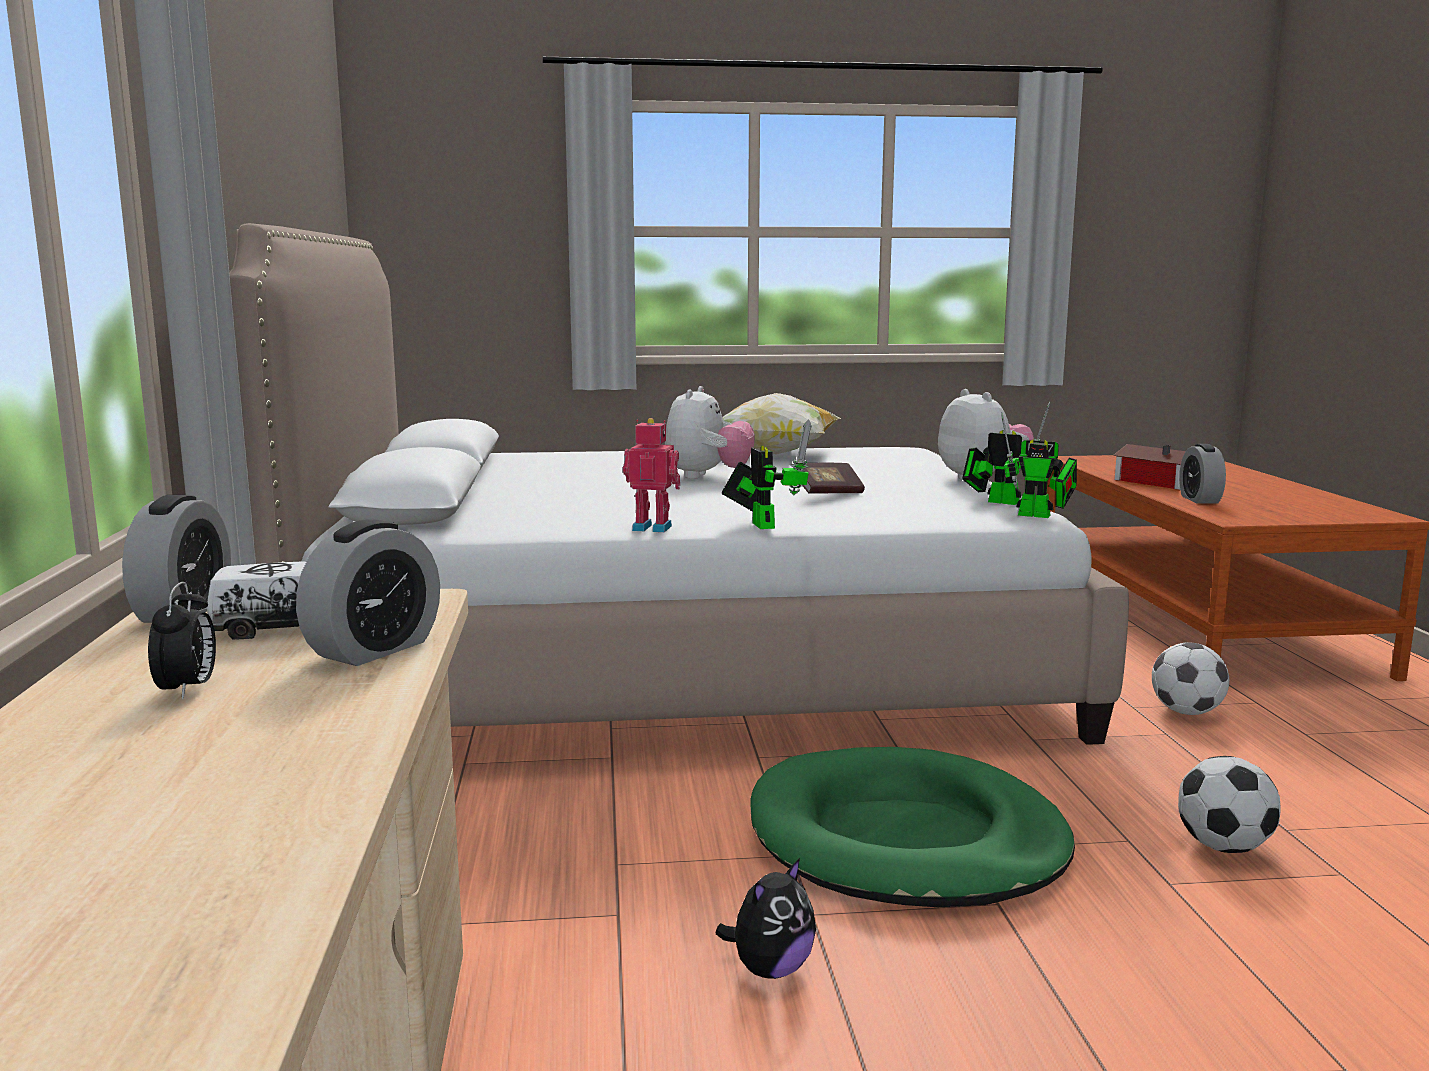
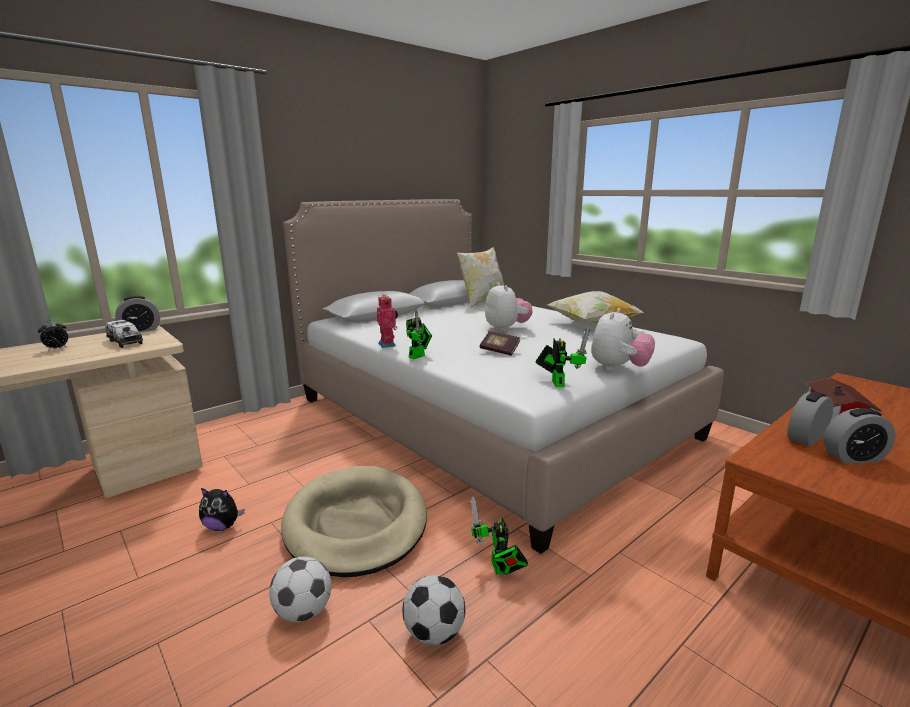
camera: 55 degrees right, 5 degrees up
alarm clock [296,519,440,666] -> alarm clock moved to [824,408,896,463]
plush toy [665,386,755,479] -> plush toy turned 90 degrees counterclockwise [485,282,532,332]
green dog bed [750,747,1075,907] -> beige dog bed [281,466,427,577]
toy robot [1001,412,1077,518] -> toy robot moved to [470,496,528,575]
football [1152,642,1229,715] -> football moved to [269,557,332,622]
none -> pillow [457,247,504,308]

